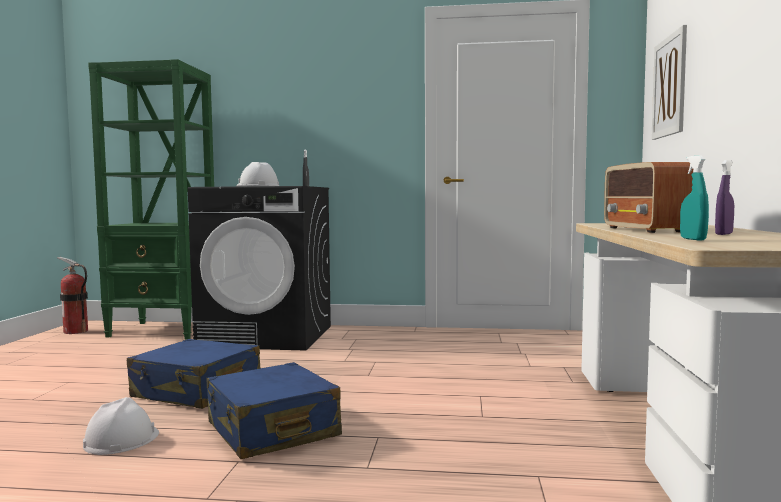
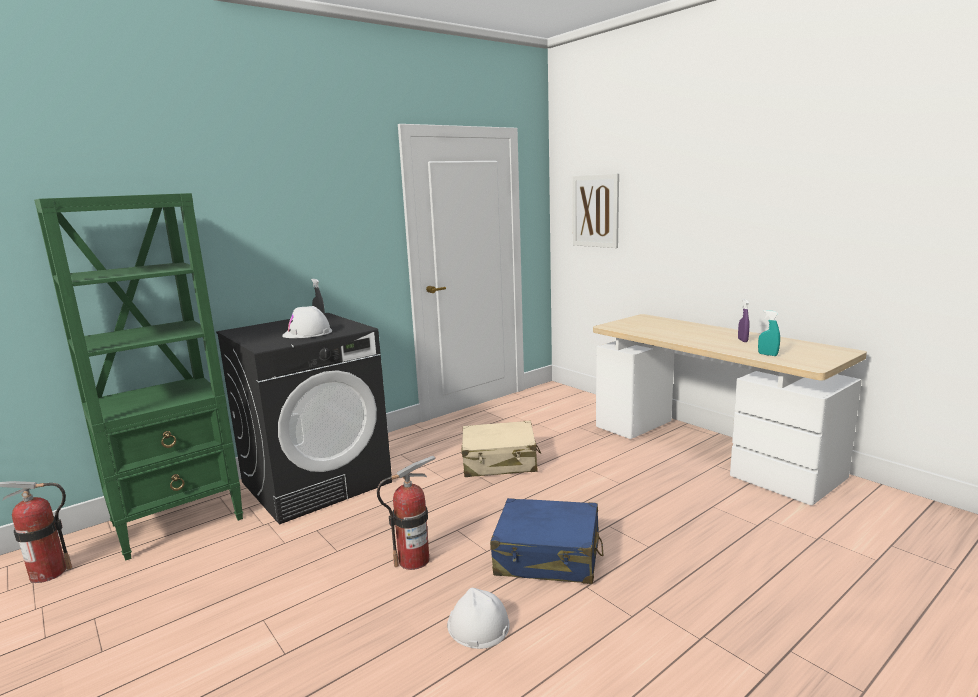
camera: 45 degrees left, 10 degrees up
blue suitcase [127,339,260,409] -> fire extinguisher [377,456,436,570]
radio [604,162,693,233] -> none
none -> beige suitcase [461,421,541,477]

